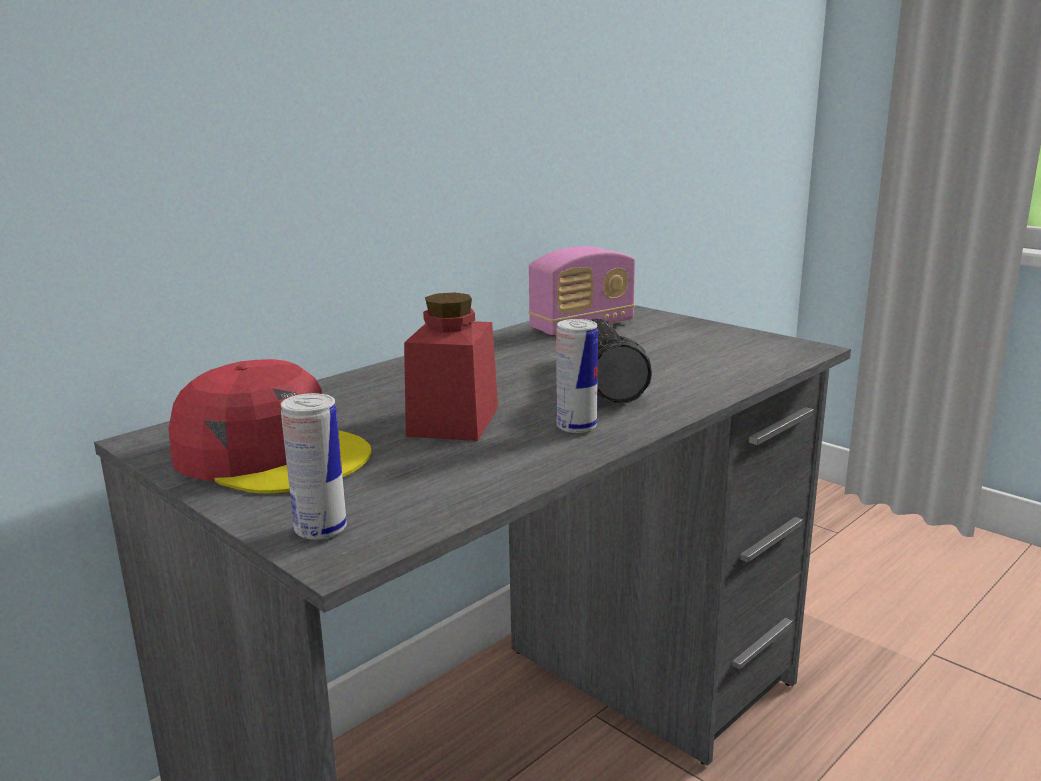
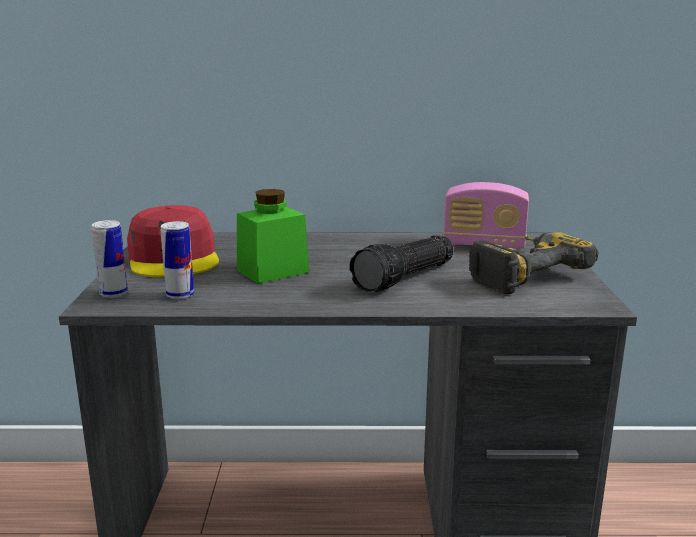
camera: 45 degrees right, 0 degrees up
red jar [404,292,498,441] -> green jar [237,189,309,284]
can [556,319,598,433] -> can moved to [160,221,194,299]
none -> power drill [469,232,599,294]

